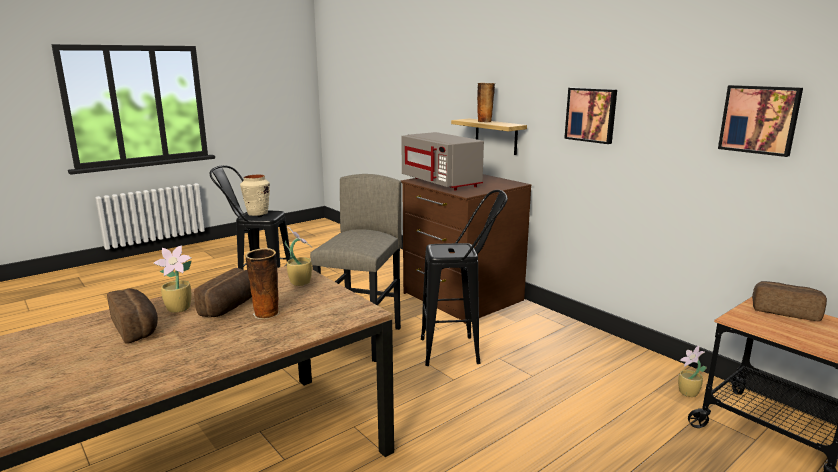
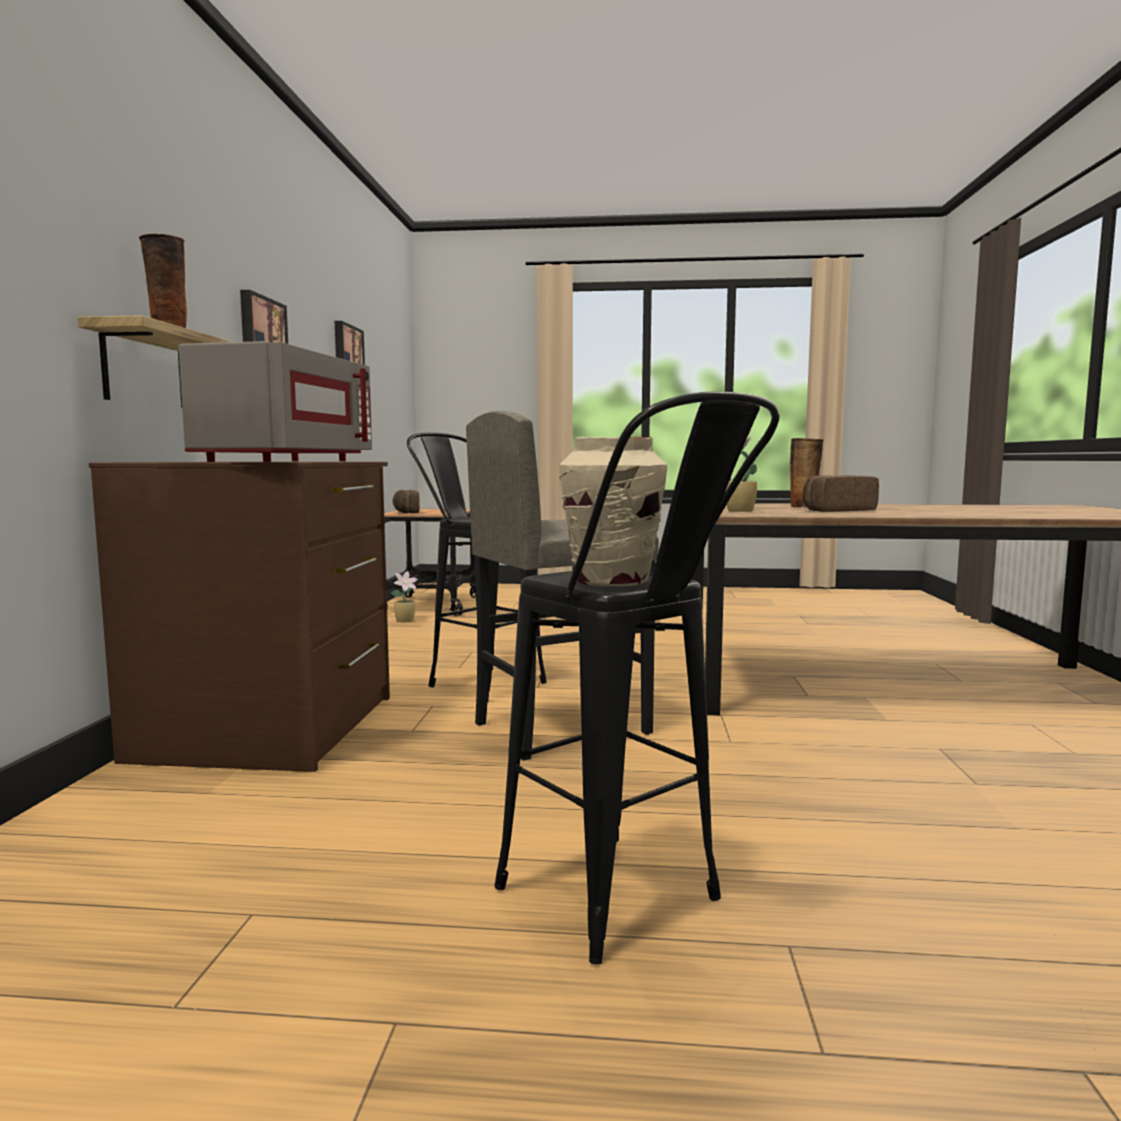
camera: 135 degrees left, 10 degrees down
bread [107,288,158,344] -> none
potted plant [154,245,191,313] -> none

